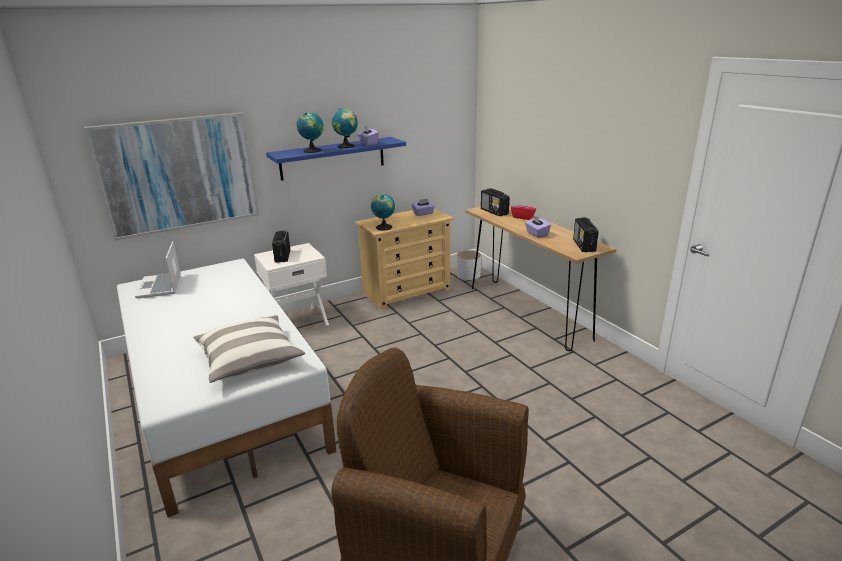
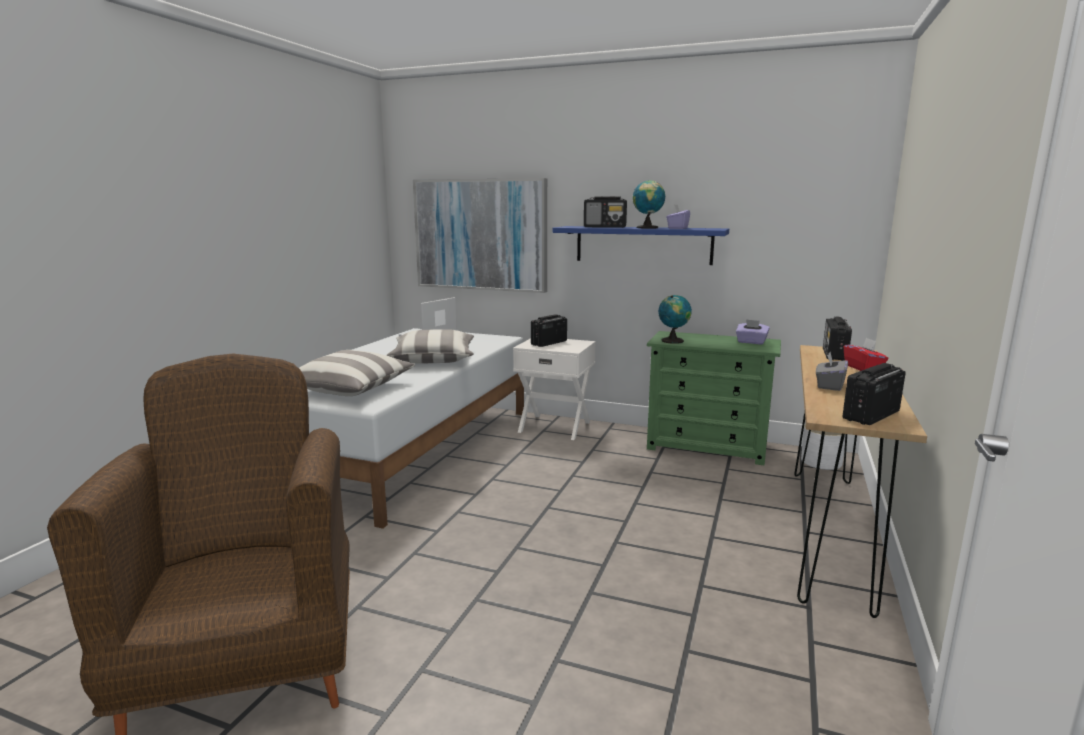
camera: 50 degrees right, 10 degrees down
globe [297,112,324,153] -> radio [584,196,627,228]
beige dresser [355,208,454,309] -> green dresser [647,331,781,465]
purple tissue box [525,215,551,238] -> grey tissue box [816,352,848,391]
none -> pillow [386,329,474,364]

